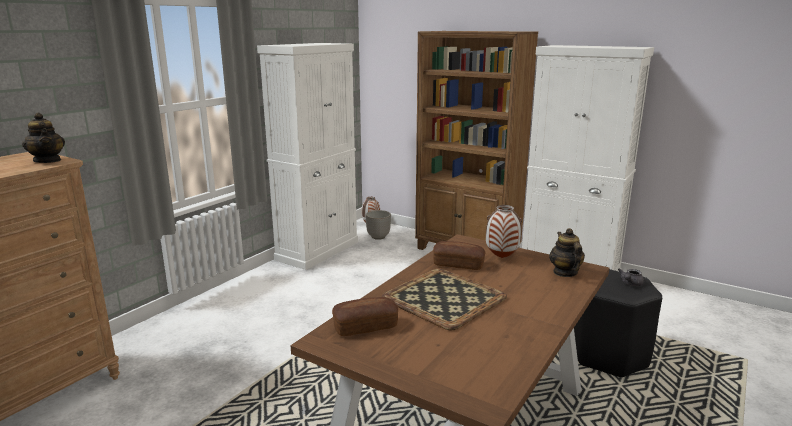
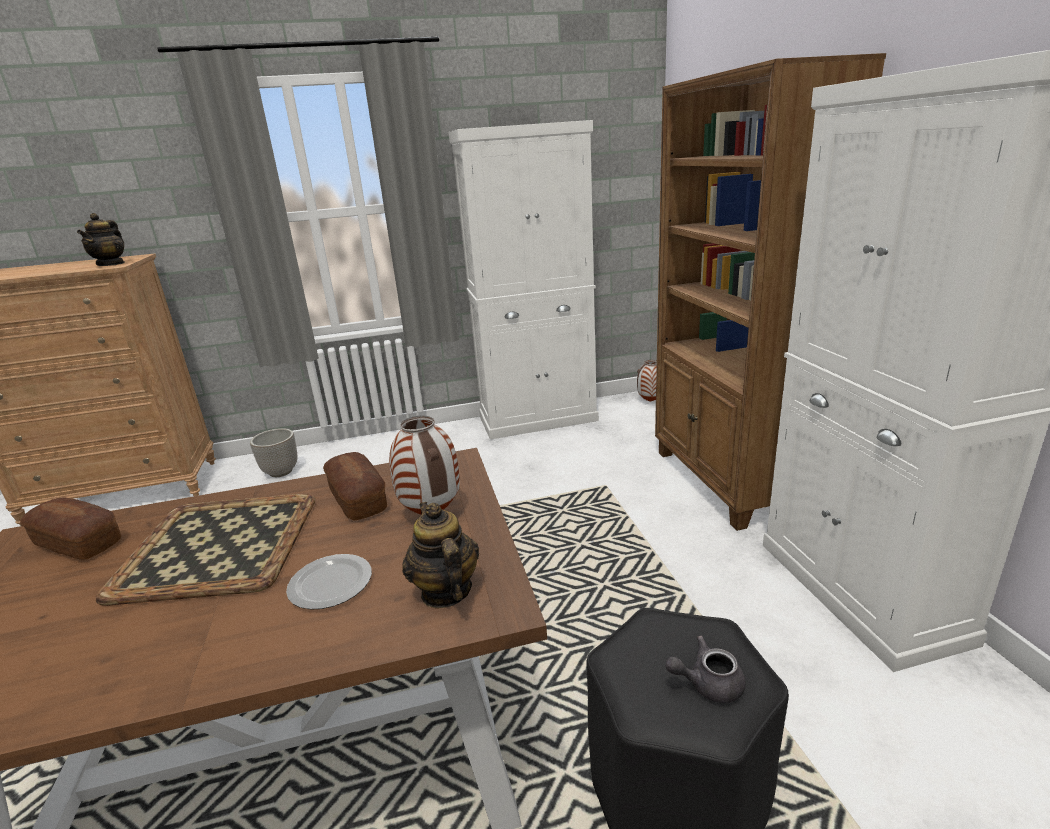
camera: 45 degrees right, 5 degrees up
planter [365,210,391,240] -> planter moved to [250,428,297,477]
teapot [549,228,585,277] -> teapot turned 60 degrees counterclockwise [402,502,479,608]
none -> plate [286,554,372,610]

